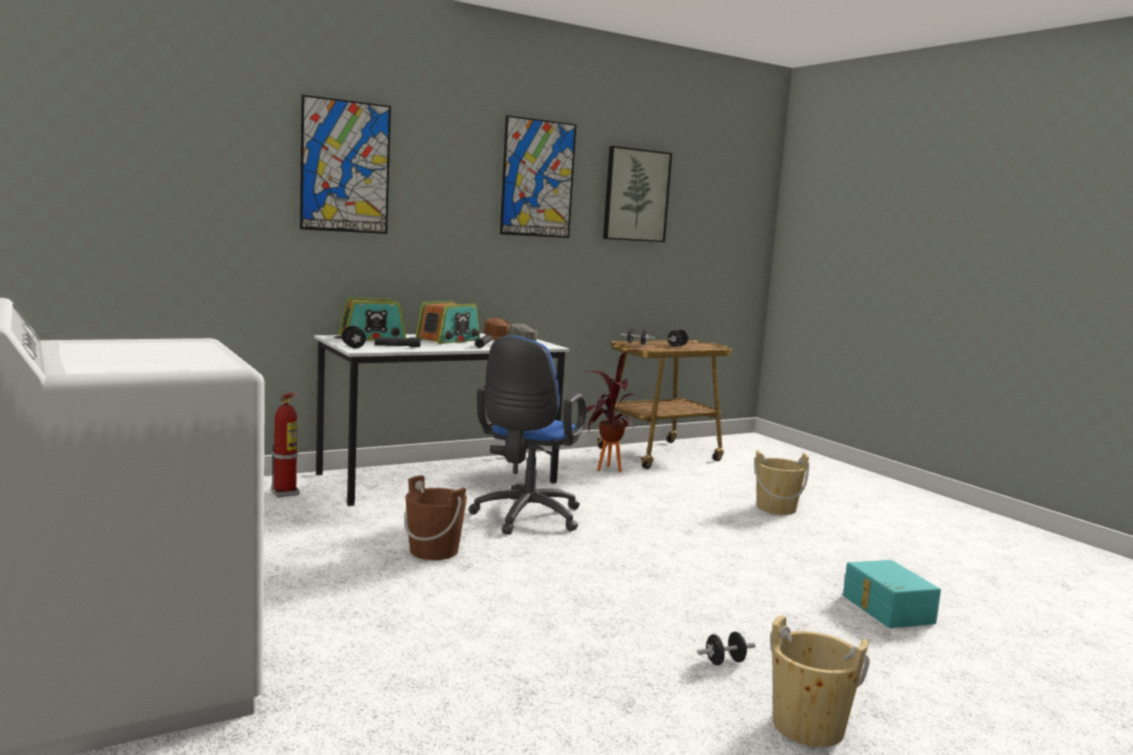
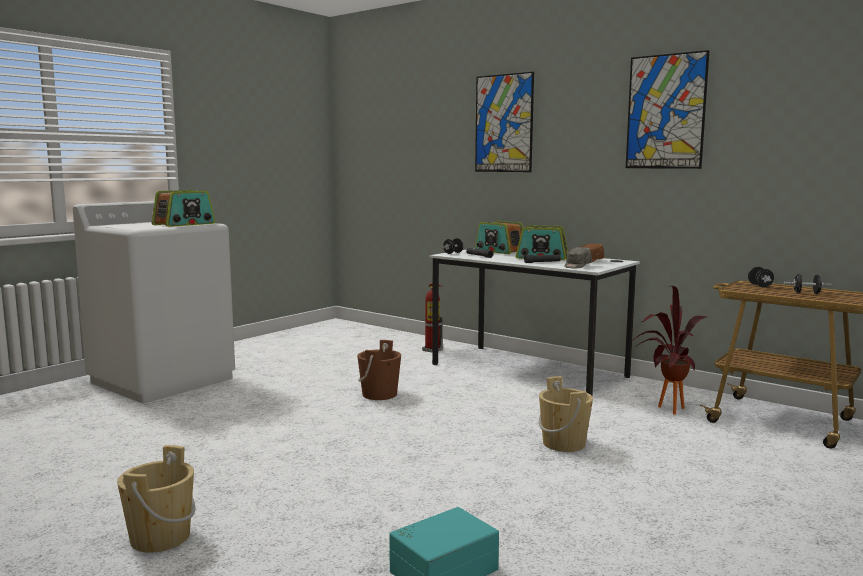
camera: 70 degrees right, 0 degrees up
blue office chair [469,336,586,535] -> none
picture [603,146,672,242] -> none
black dumbbell [697,632,756,665] -> none
beige bucket [754,450,809,515] -> beige bucket moved to [539,376,593,452]
none -> radio [152,190,215,227]

